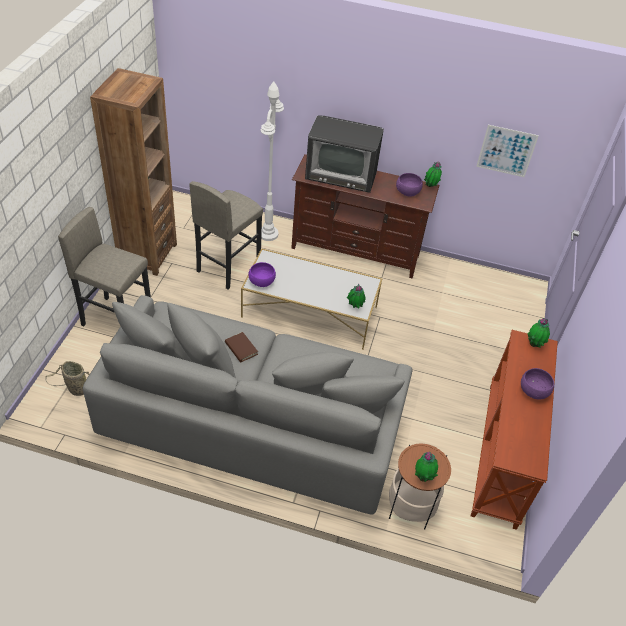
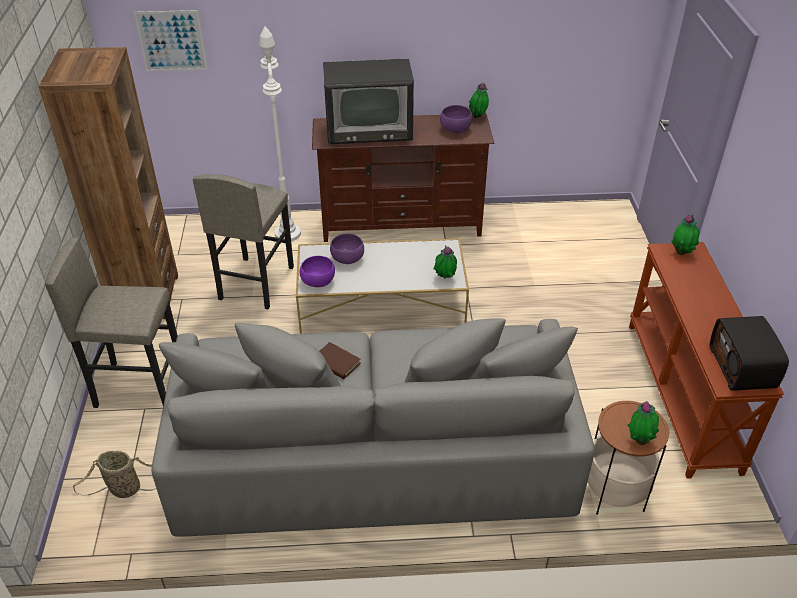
camera: 15 degrees left, 5 degrees down
picture [476,125,539,177] -> picture moved to [134,10,208,71]
purple bowl [521,368,554,399] -> purple bowl moved to [330,233,364,264]
none -> radio [710,316,789,391]

